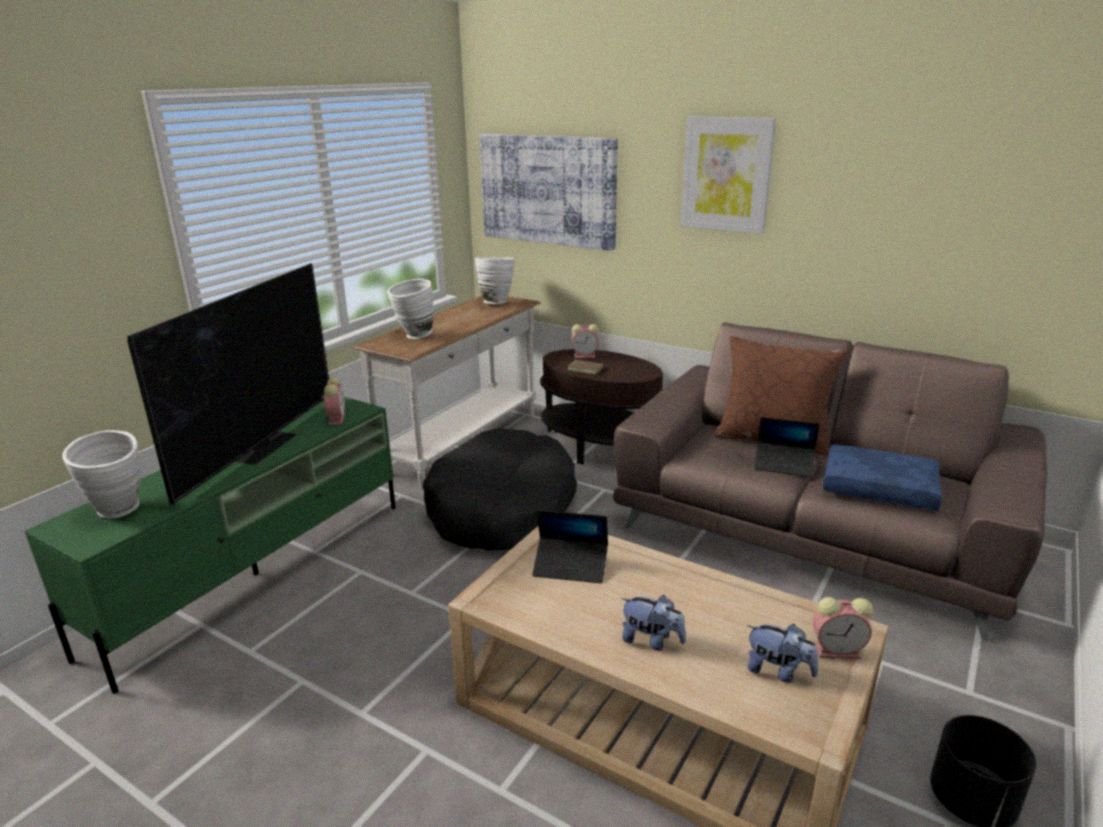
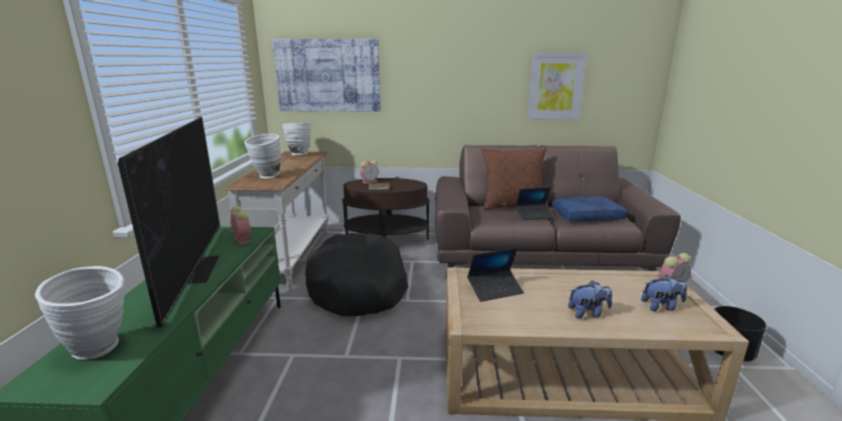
camera: 30 degrees left, 5 degrees down
picture [681,116,776,234] -> picture moved to [527,53,587,119]

